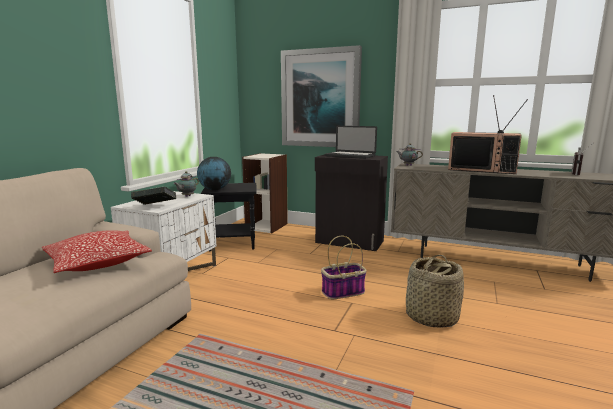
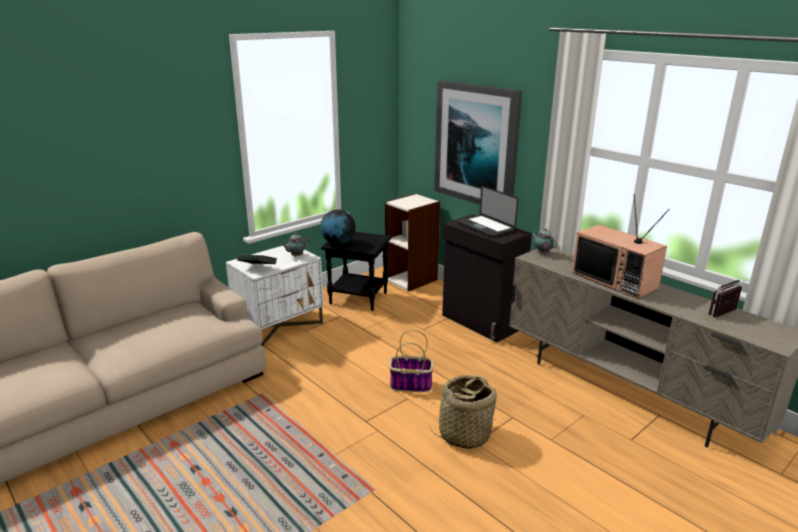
camera: 25 degrees right, 10 degrees up
pillow [42,230,152,273] -> none

